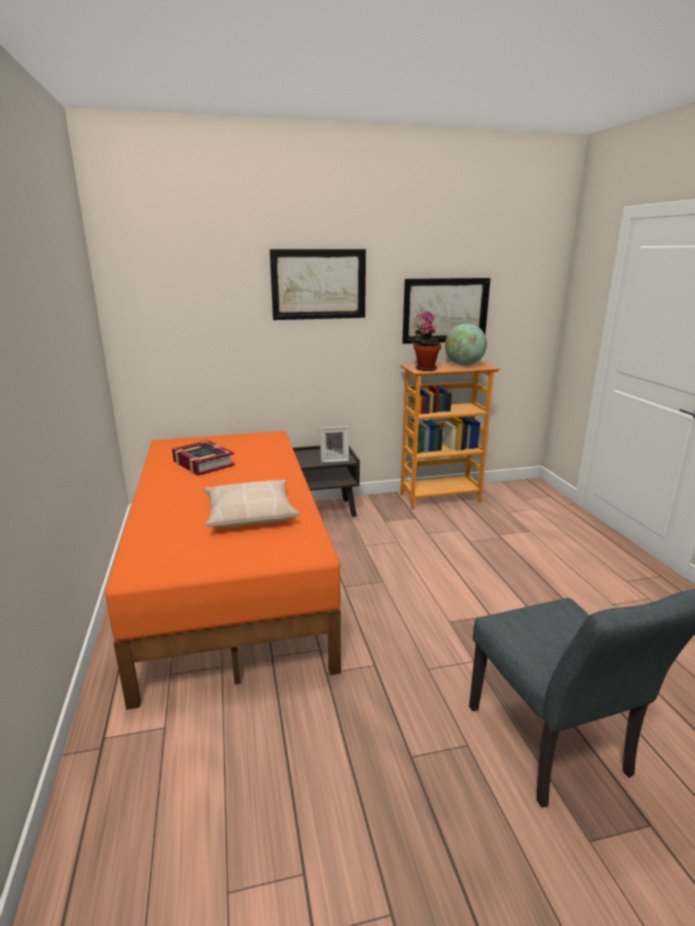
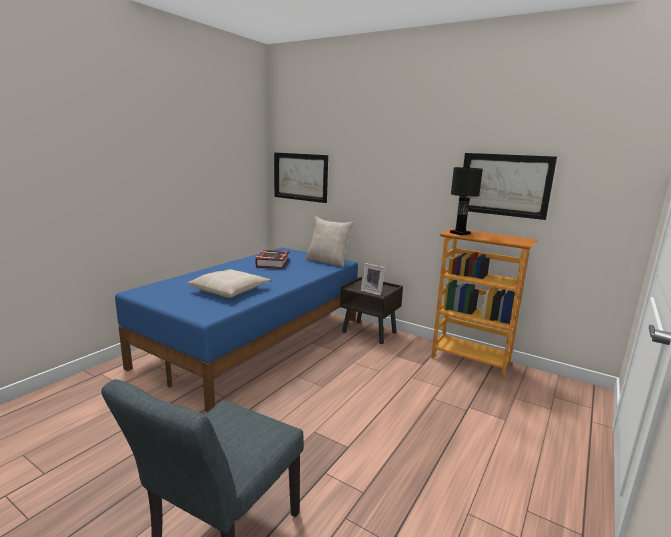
camera: 45 degrees right, 5 degrees down
orange bed [105,431,341,710] -> blue bed [115,247,358,412]
picture [270,249,366,320] -> picture moved to [274,152,328,203]
potted plant [412,311,441,371] -> black table lamp [450,166,483,235]
globe [445,324,487,366] -> none
none -> beige pillow [305,216,354,267]

